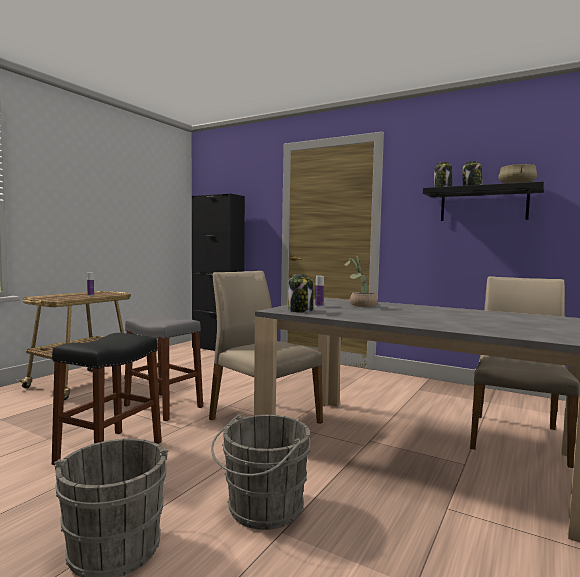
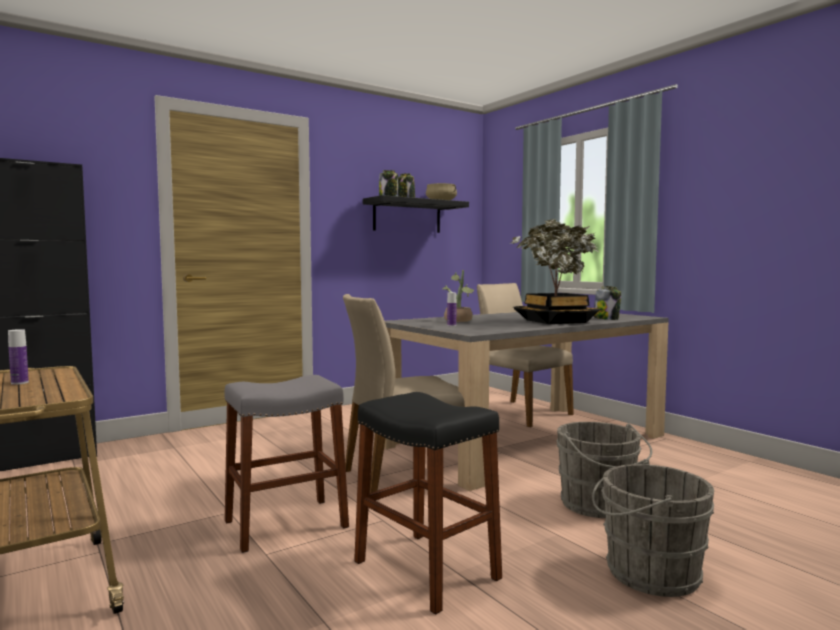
camera: 65 degrees left, 0 degrees up
jar [288,274,313,313] -> jar moved to [593,286,621,320]
none -> potted plant [510,219,602,324]

